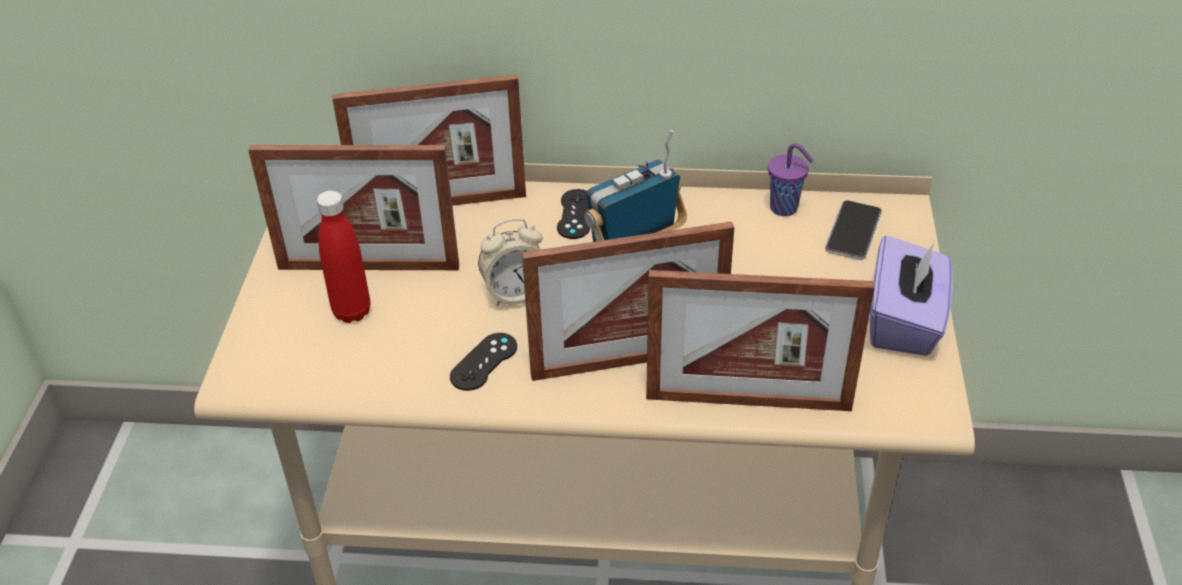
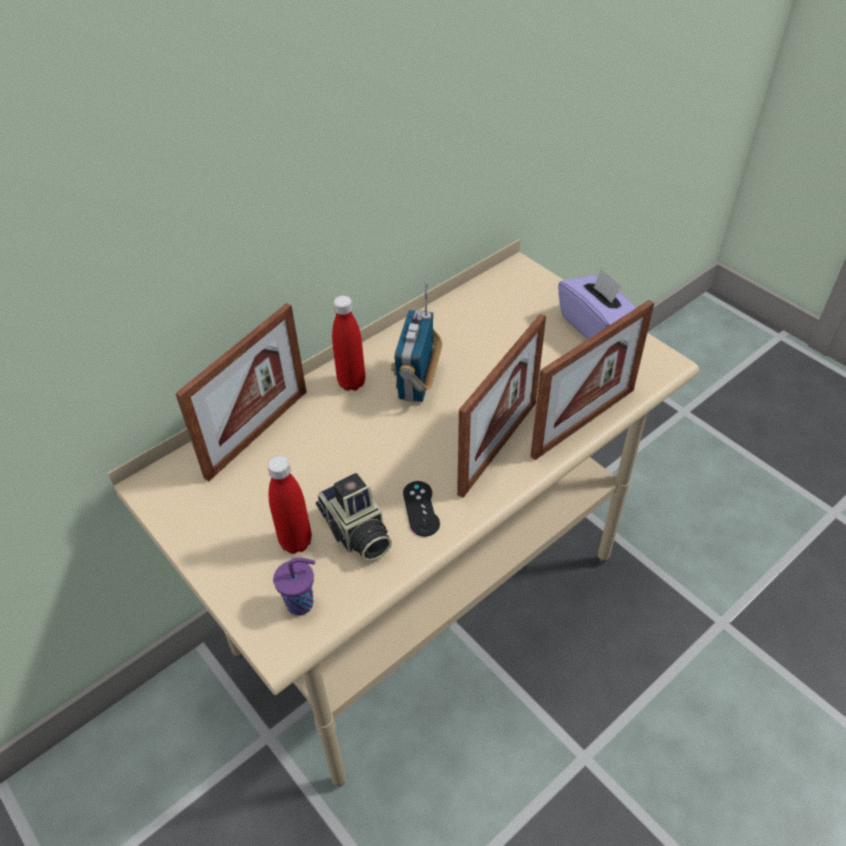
camera: 45 degrees left, 5 degrees up
picture frame [248,145,459,270] -> none
alarm clock [478,219,543,306] -> none
black game controller [557,189,590,239] -> red bottle [332,296,366,391]
purple cup [768,143,814,216] -> purple cup moved to [273,557,315,616]
phone [825,200,882,260] -> none
none -> camera [316,473,392,562]

